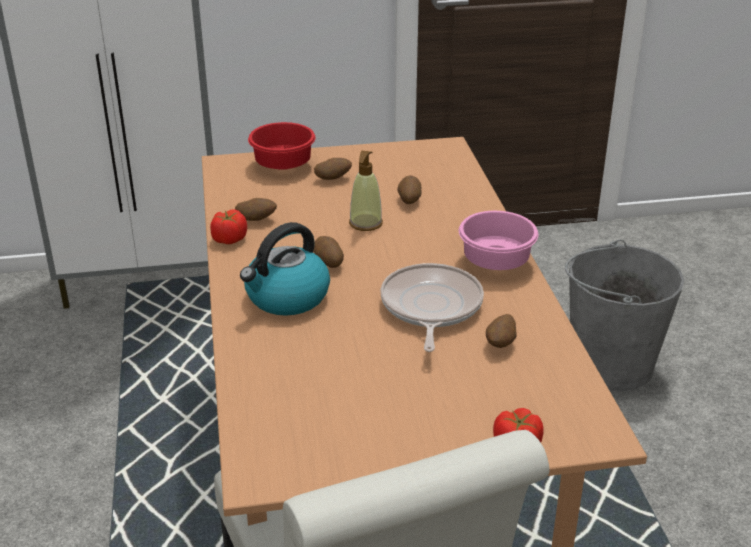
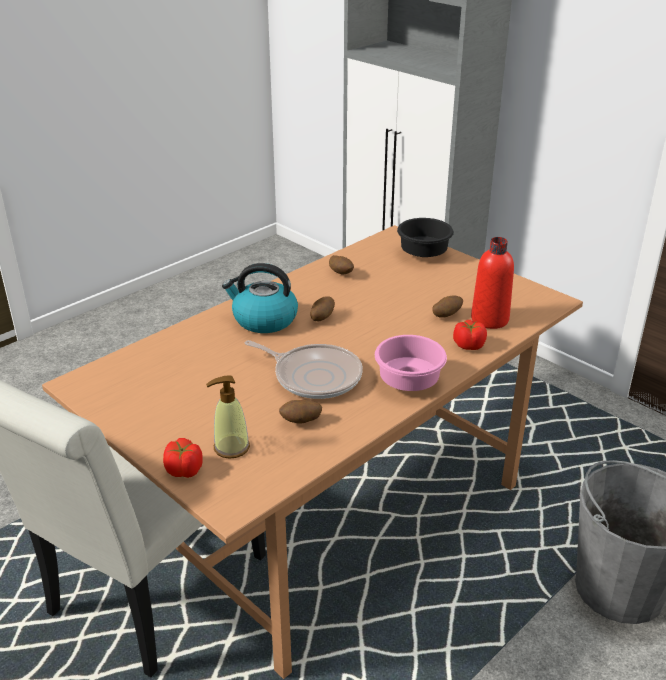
camera: 55 degrees right, 0 degrees up
tomato [210,209,247,244] -> tomato moved to [453,320,487,350]
red bowl [248,122,316,170] -> black bowl [397,218,454,257]
potato [314,158,352,180] -> none
soap dispenser [349,151,383,231] -> soap dispenser moved to [206,375,250,459]
frying pan [381,263,484,352] -> frying pan turned 60 degrees clockwise [244,340,362,399]
none -> red bottle [471,237,514,329]

